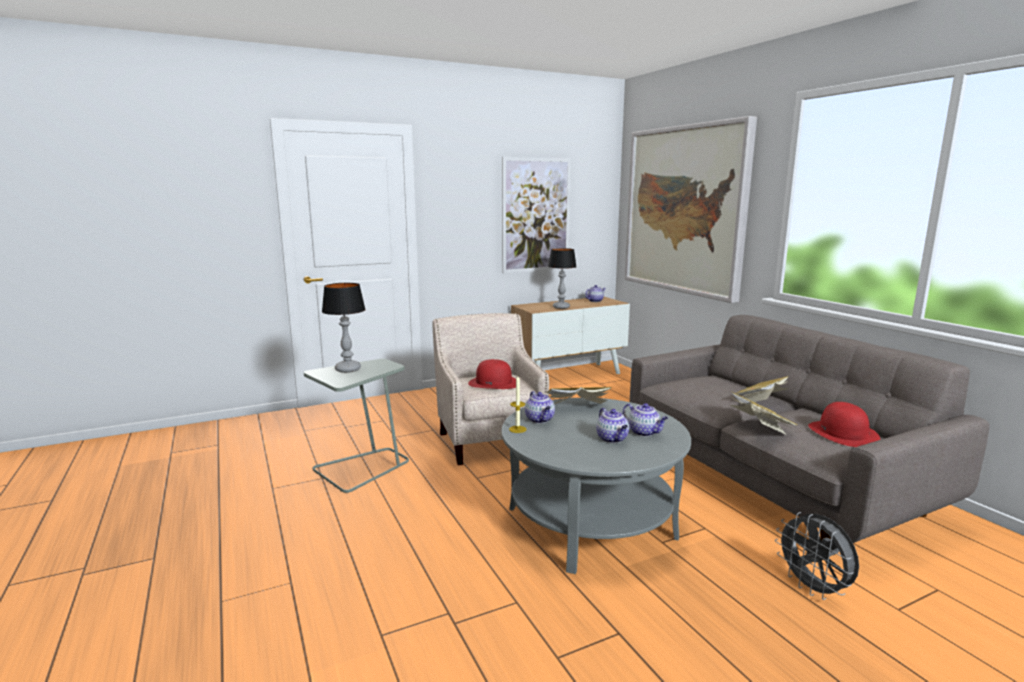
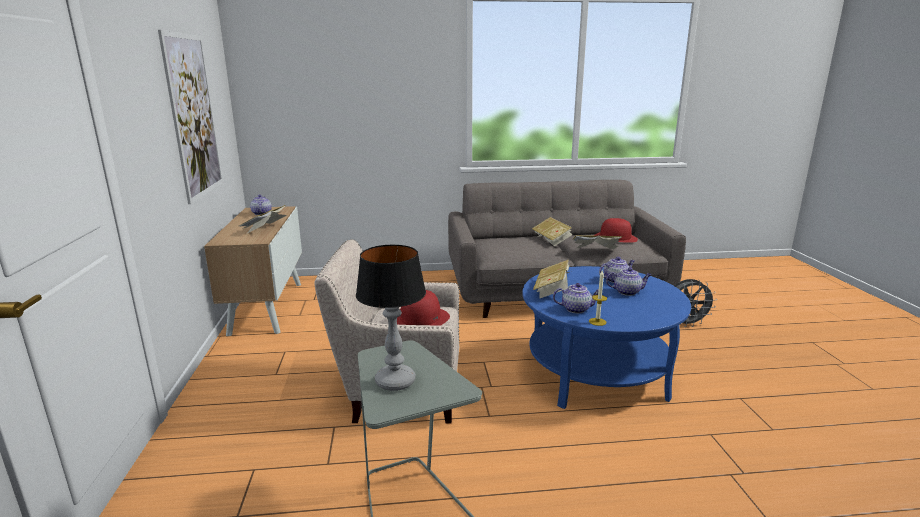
camera: 70 degrees left, 5 degrees up
grey coffee table [502,398,691,574] -> blue coffee table [522,266,691,409]
table lamp [548,248,576,309] -> book [239,205,287,233]
picture [625,116,757,303] -> none

